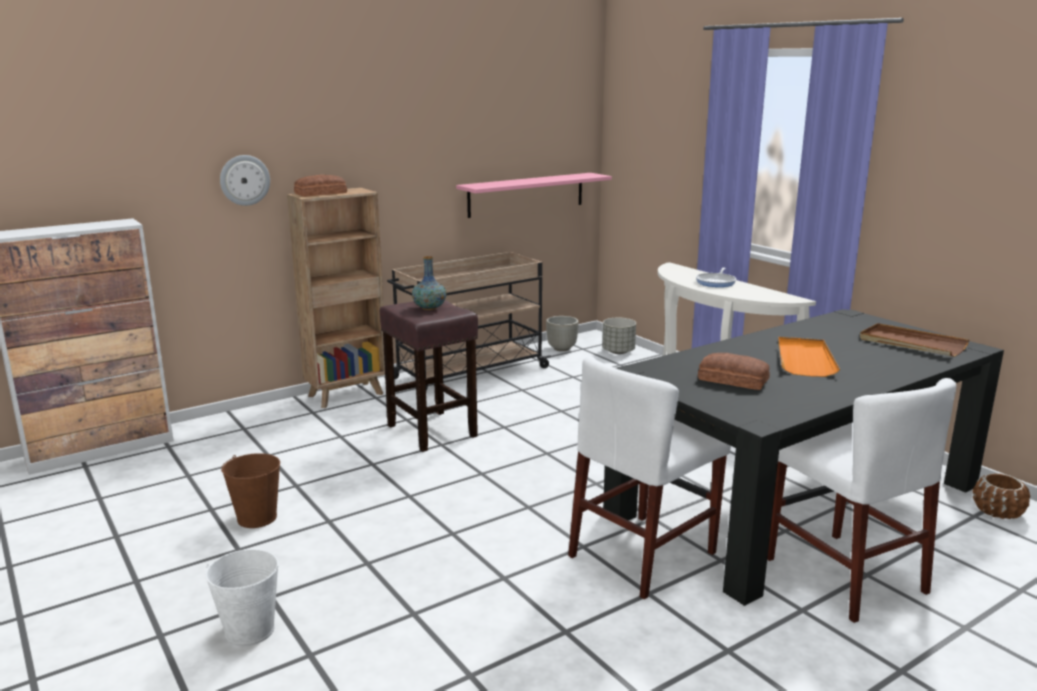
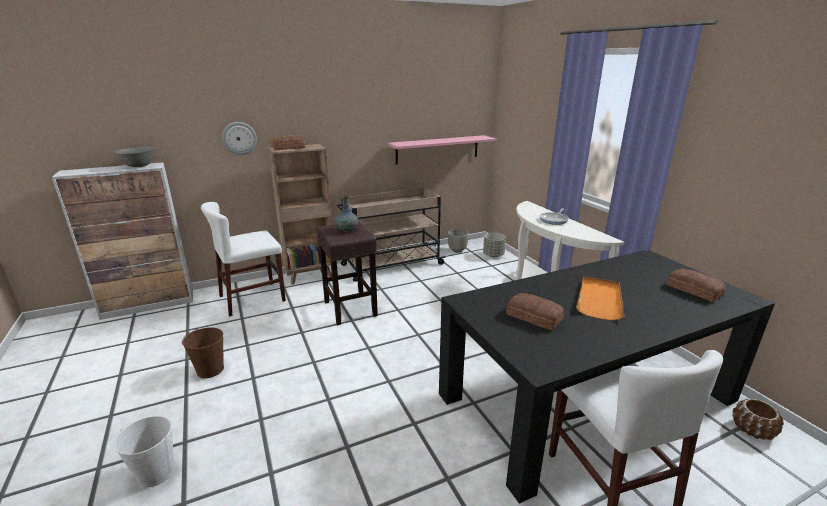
camera: 10 degrees right, 5 degrees up
white chair [568,356,731,600] -> white chair moved to [201,202,286,317]
brown tray [860,323,969,357] -> bread [667,269,726,302]
none -> grey bowl [114,147,155,167]

